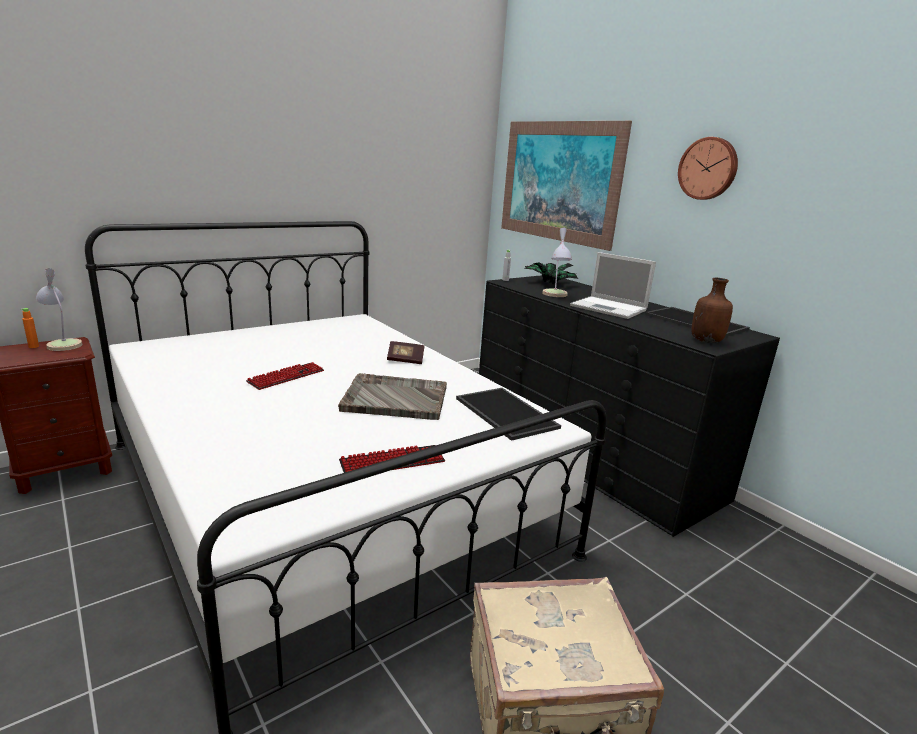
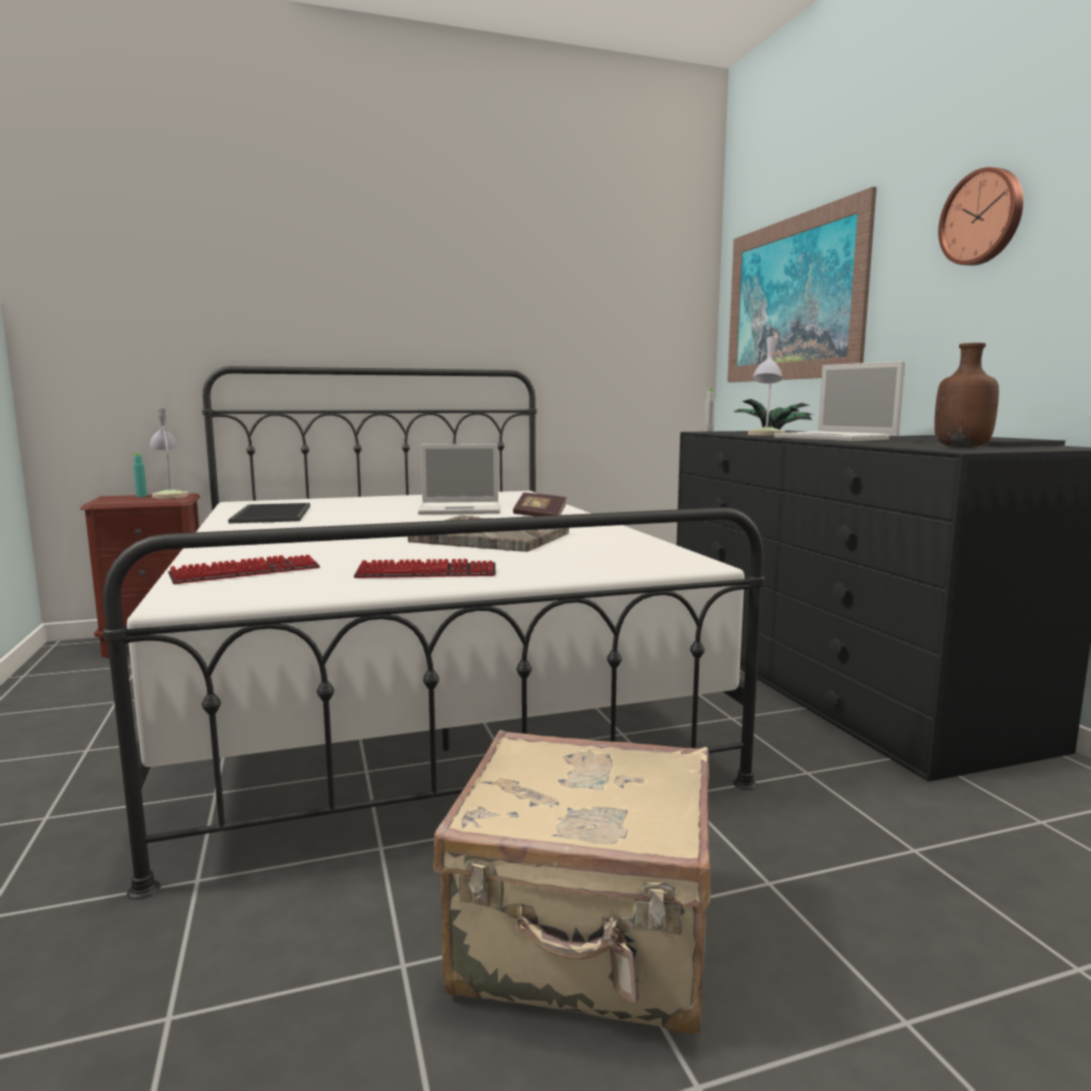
camera: 20 degrees right, 10 degrees down
orange bottle [21,308,39,348] -> turquoise bottle [133,453,147,497]
keyboard [246,362,324,390] -> keyboard moved to [168,555,320,584]
tray [456,388,561,441] -> tray moved to [228,503,310,524]
none -> laptop [418,444,500,515]

